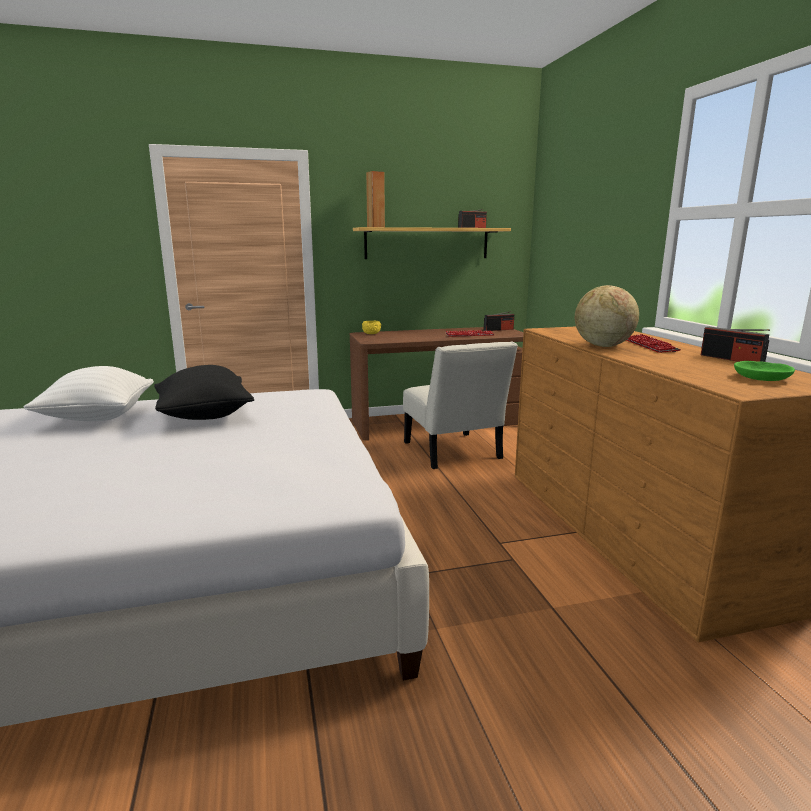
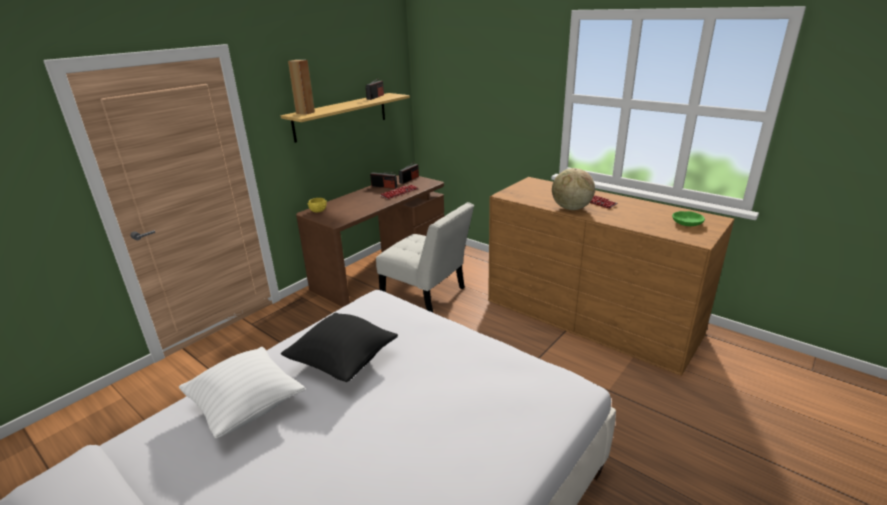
camera: 35 degrees left, 10 degrees up
radio [701,327,770,362] -> radio moved to [370,172,397,189]

